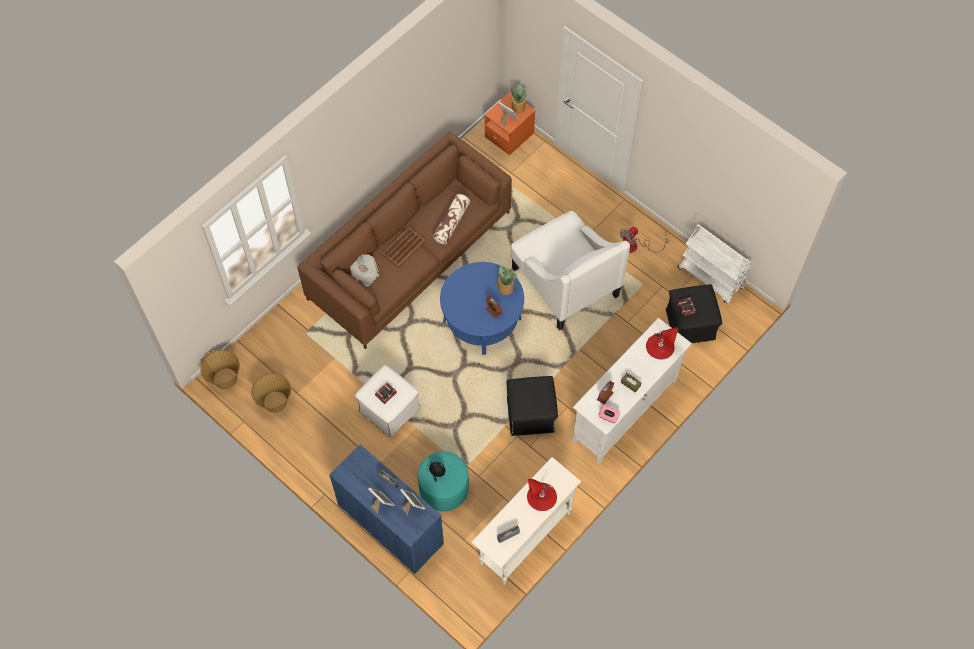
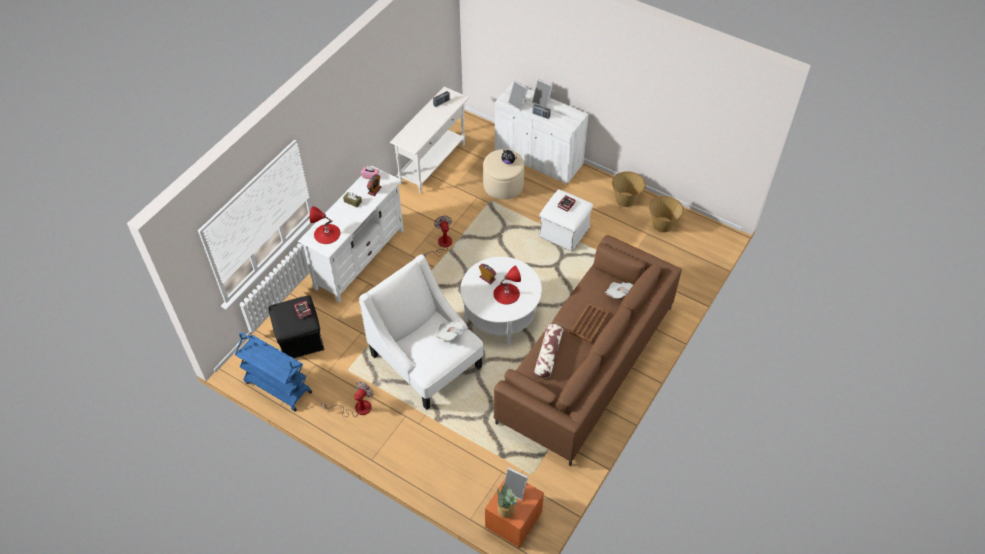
camera: 170 degrees right, 10 degrees down
basket [200,349,240,389] -> basket moved to [612,171,646,207]
blue cabinet [329,444,444,574] -> white cabinet [495,82,589,184]
turquoise ottoman [418,452,469,511] -> beige ottoman [483,149,524,200]
blue coffee table [440,262,524,355] -> white coffee table [460,257,542,345]
potted plant [497,266,517,295] -> none
black ottoman [507,376,558,436] -> fan [422,215,453,258]
red table lamp [527,479,557,511] -> red table lamp moved to [493,266,521,305]
white cart [678,224,752,304] -> blue cart [235,332,312,412]
none -> newspaper [436,321,464,341]

